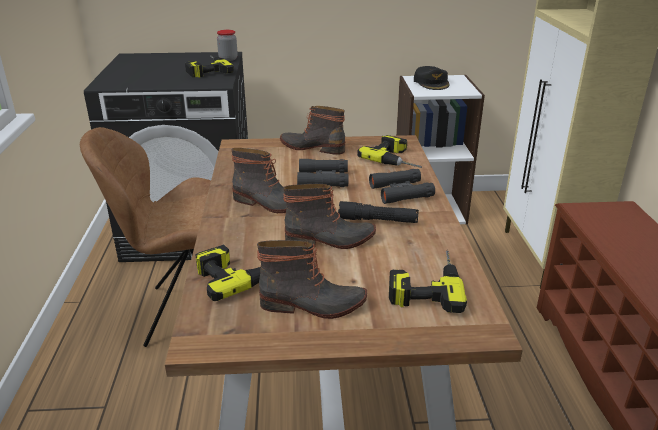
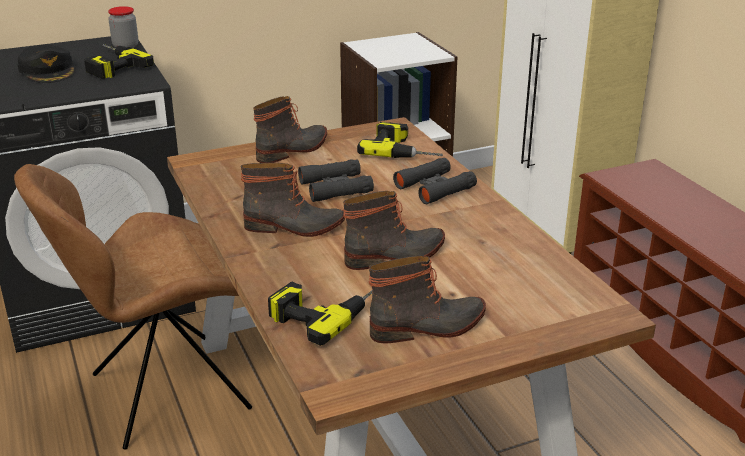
camera: 20 degrees left, 0 degrees up
boot [280,106,345,155] -> boot turned 135 degrees clockwise [253,96,327,163]
black flashlight [338,201,419,223] -> none
power drill [389,250,467,313] -> none
black cap [414,66,450,90] -> black cap moved to [17,44,74,83]

